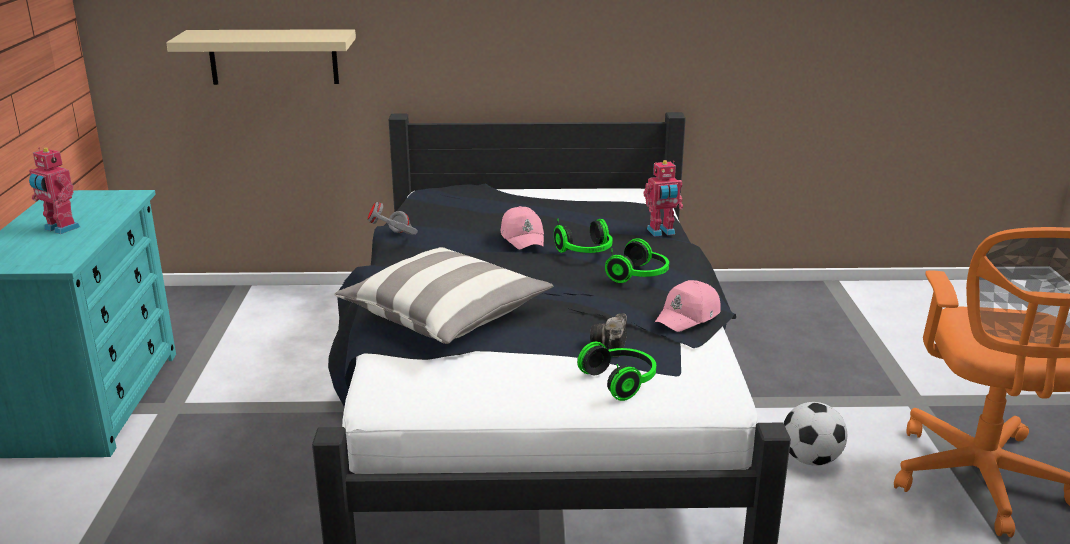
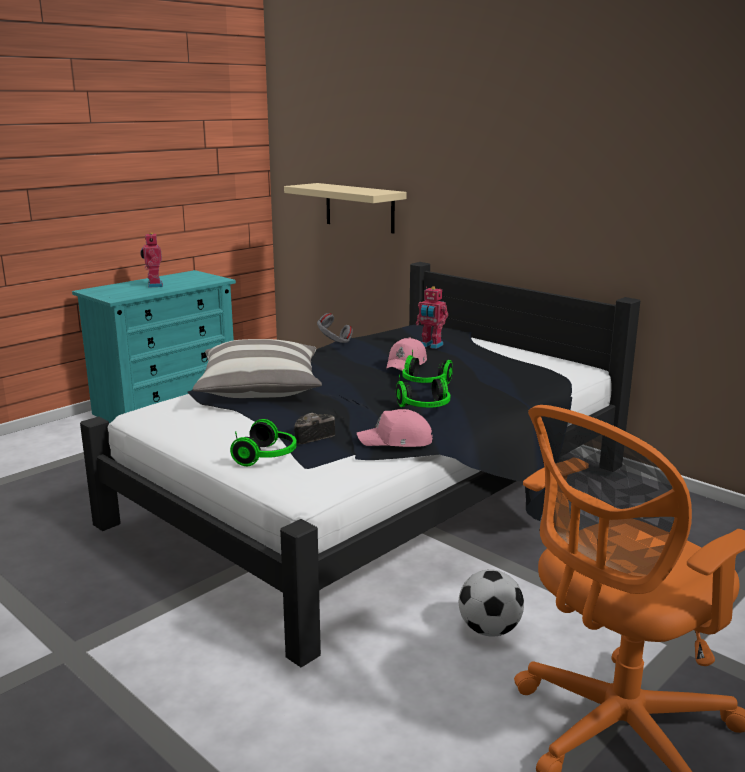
camera: 45 degrees right, 5 degrees down
toy robot [644,160,683,237] -> toy robot moved to [416,286,448,349]

